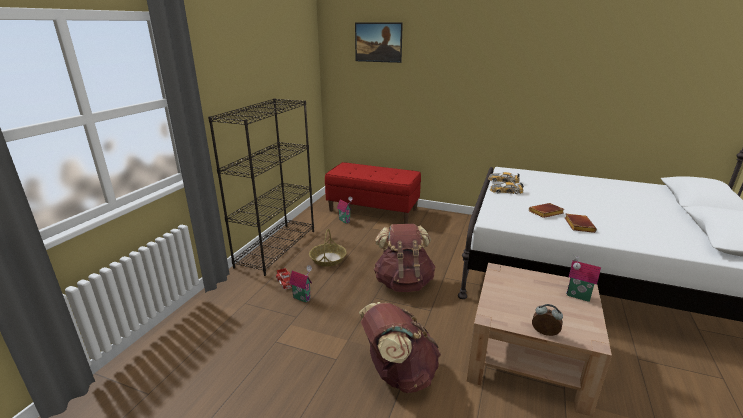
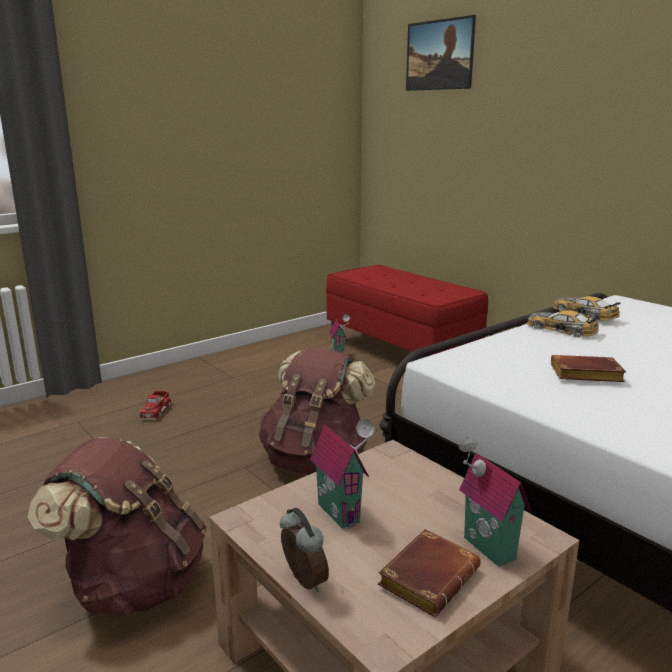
camera: 30 degrees right, 5 degrees down
black bookcase [208,98,314,276] -> none
toy house [289,265,312,303] -> toy house moved to [310,419,374,528]
basket [309,229,347,267] -> none
brown book [565,214,597,233] -> brown book moved to [378,529,481,617]

